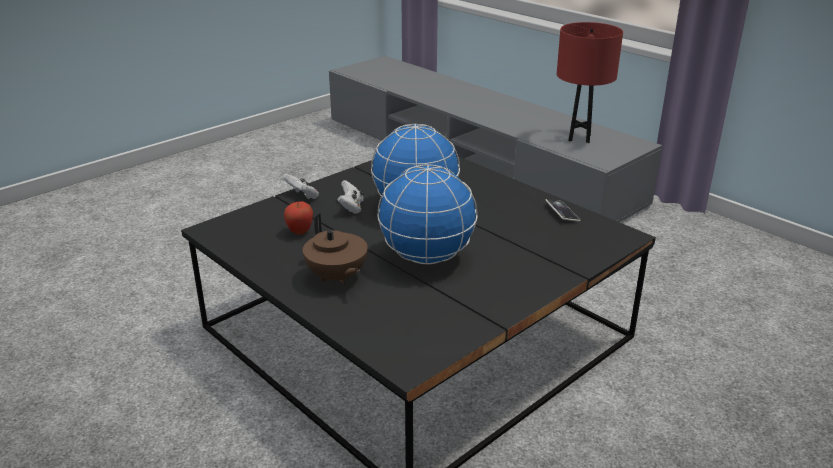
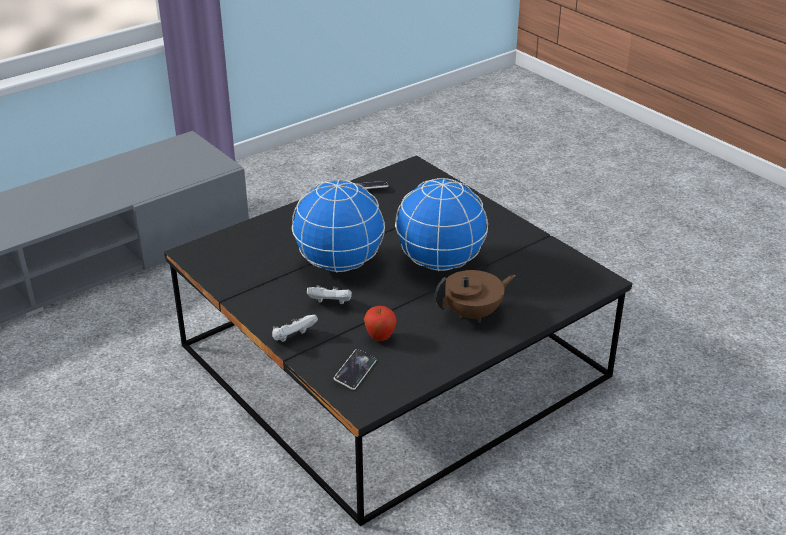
camera: 85 degrees left, 5 degrees up
red table lamp [557,22,623,143] -> none
none -> phone [334,349,377,390]

